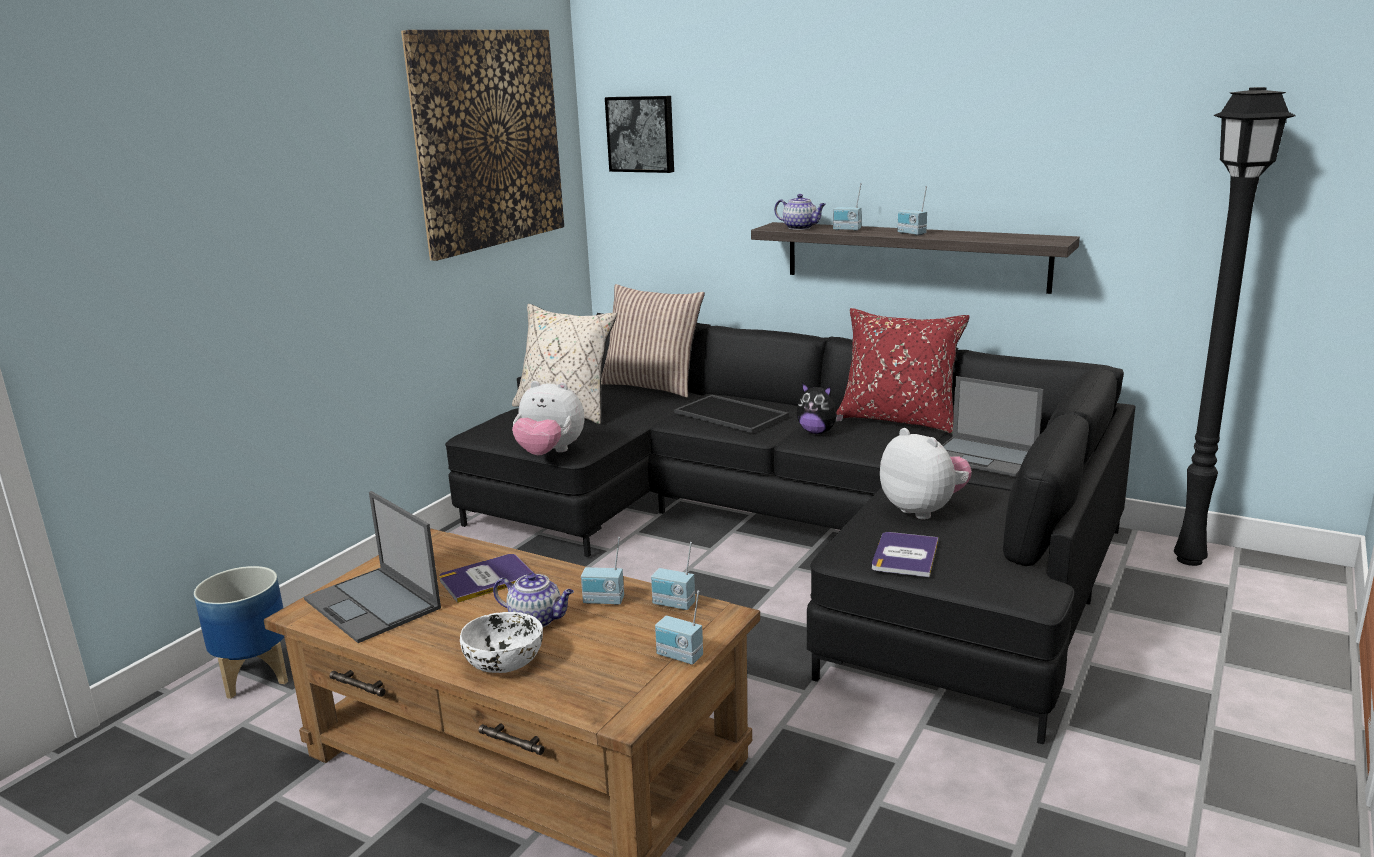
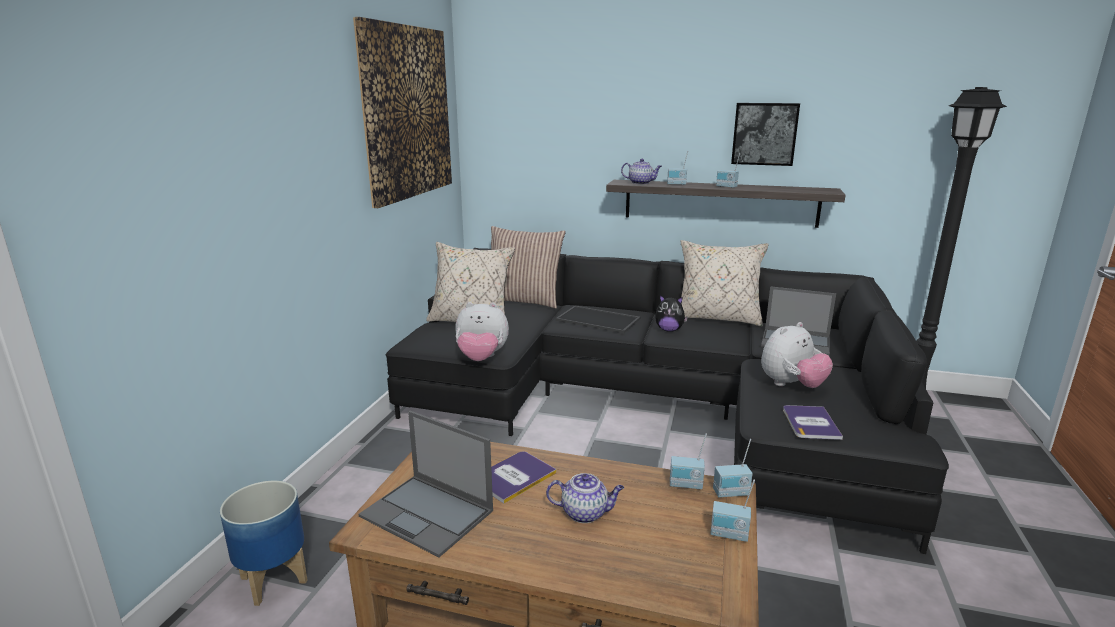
camera: 15 degrees left, 0 degrees up
white bowl [460,612,543,673] -> none
radio [581,537,624,605] -> radio moved to [713,439,753,498]
picture [605,96,674,173] -> picture moved to [731,103,800,166]
red pillow [836,308,970,434] -> beige pillow [681,240,768,327]
plush toy [880,428,972,520] -> plush toy turned 105 degrees clockwise [761,322,833,388]

